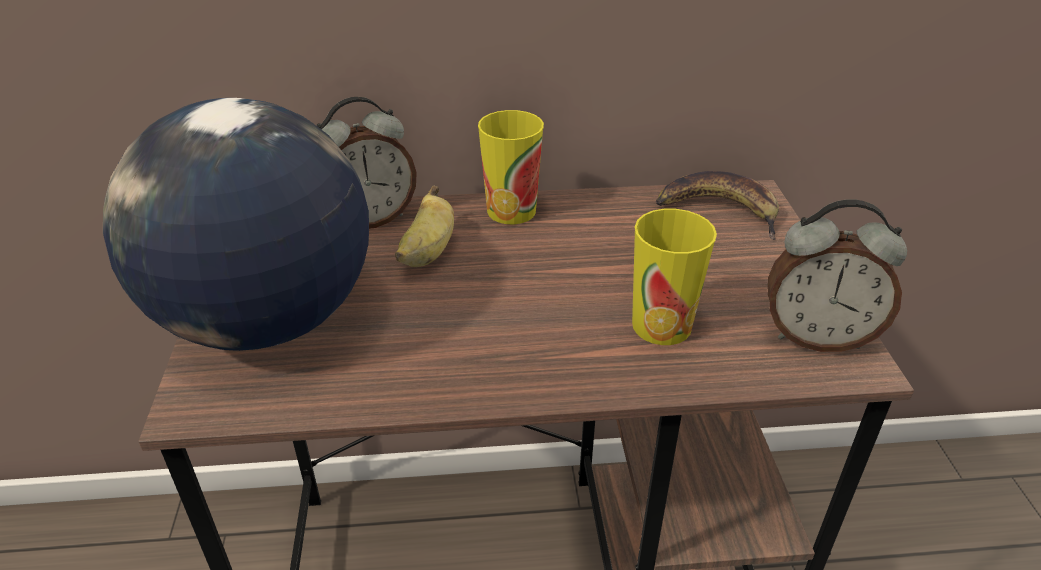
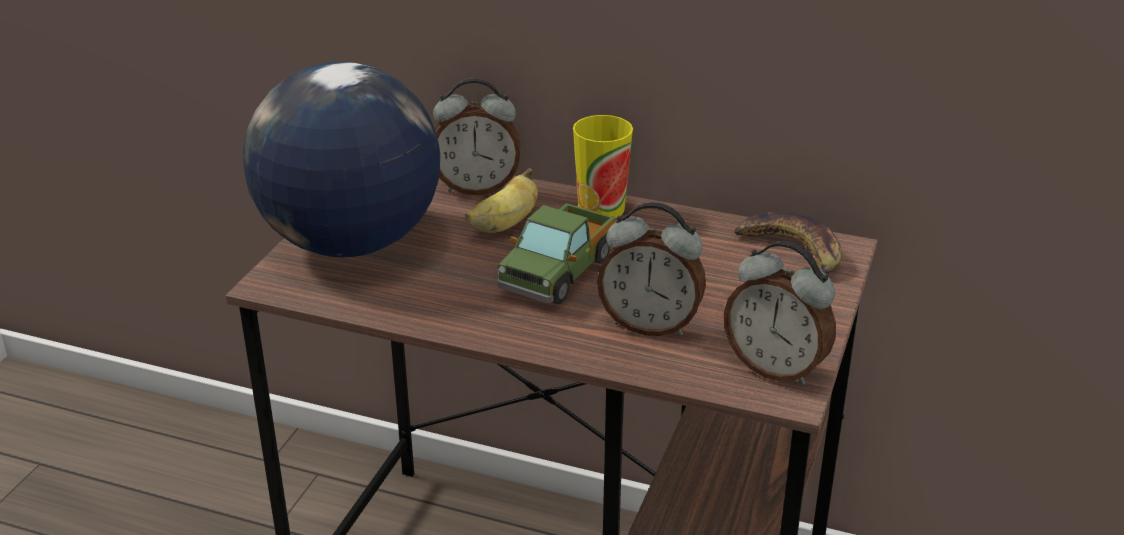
camera: 25 degrees right, 5 degrees down
cup [632,209,717,345] -> alarm clock [597,202,706,336]
none -> toy truck [497,203,616,304]

